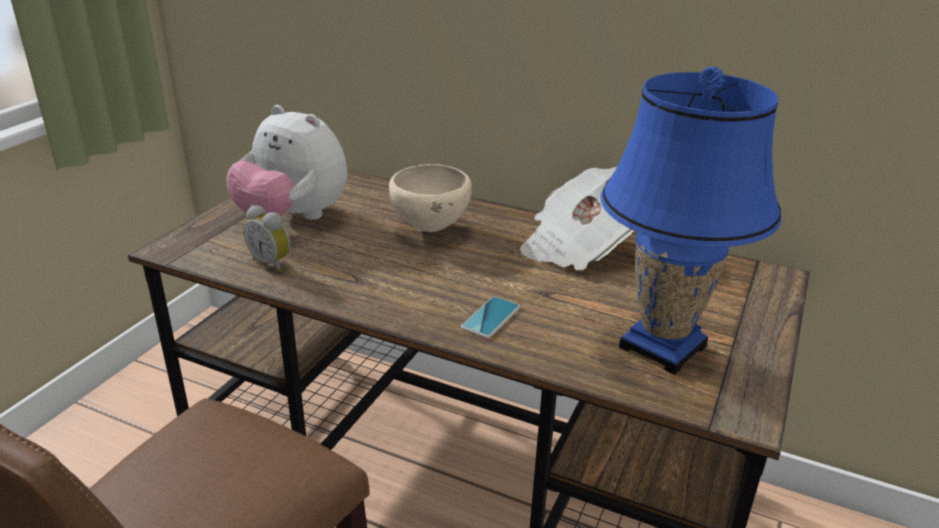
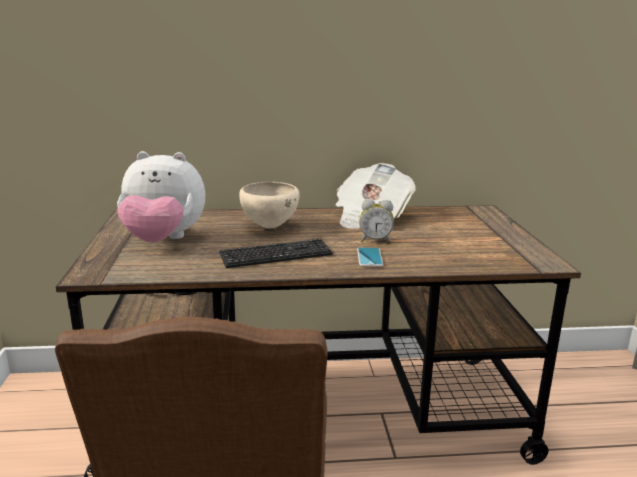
camera: 30 degrees left, 10 degrees down
alarm clock [244,205,290,272] -> alarm clock moved to [359,199,394,243]
blue table lamp [601,66,781,375] -> none
none -> keyboard [219,238,333,268]

